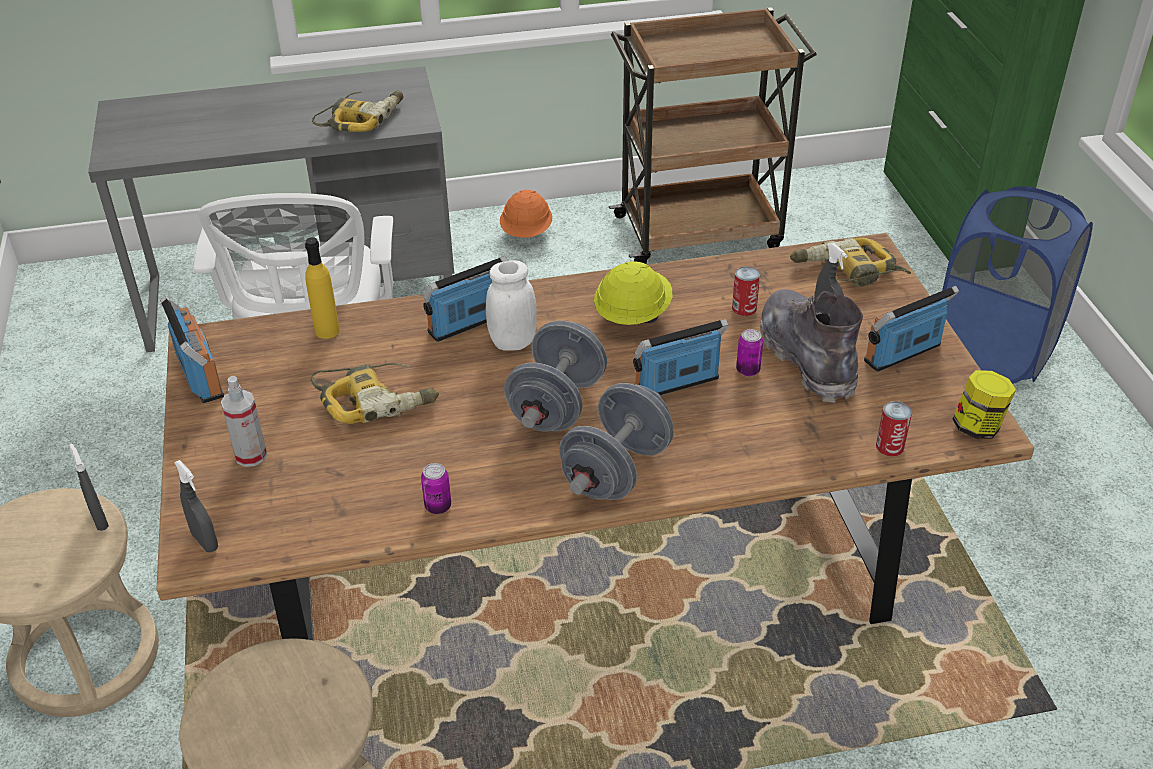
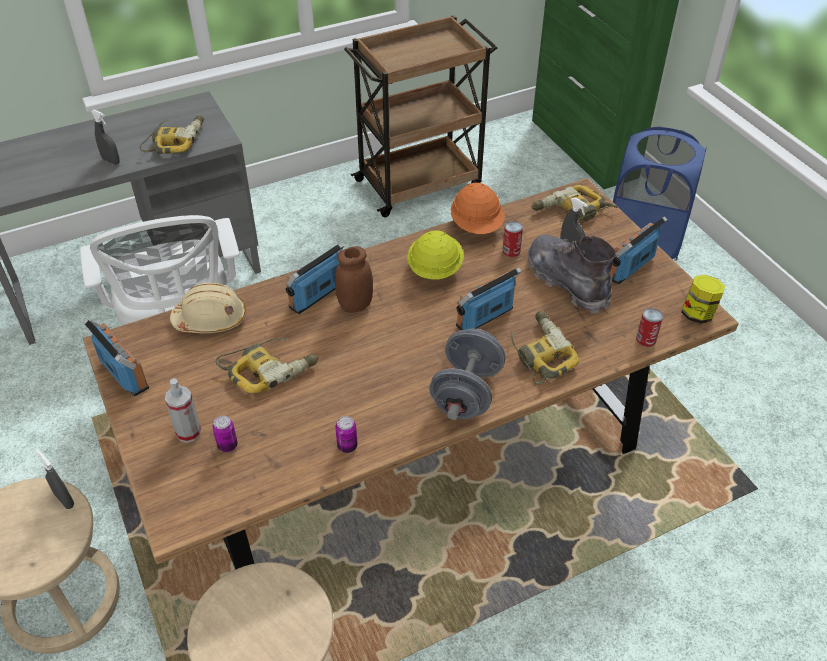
camera: 15 degrees left, 5 degrees up
grey spray bottle [174,460,218,552] -> grey spray bottle moved to [91,109,120,165]
yellow bottle [305,237,340,339] -> beige hard hat [170,283,246,333]
white jar [486,261,537,351] -> brown jar [335,246,373,313]
orange hard hat [500,190,552,238] -> orange hard hat moved to [451,183,505,234]
grey dumbbell [504,321,607,432] -> none
can [736,329,763,376] -> can moved to [212,415,238,452]
none -> power drill [511,311,579,385]

